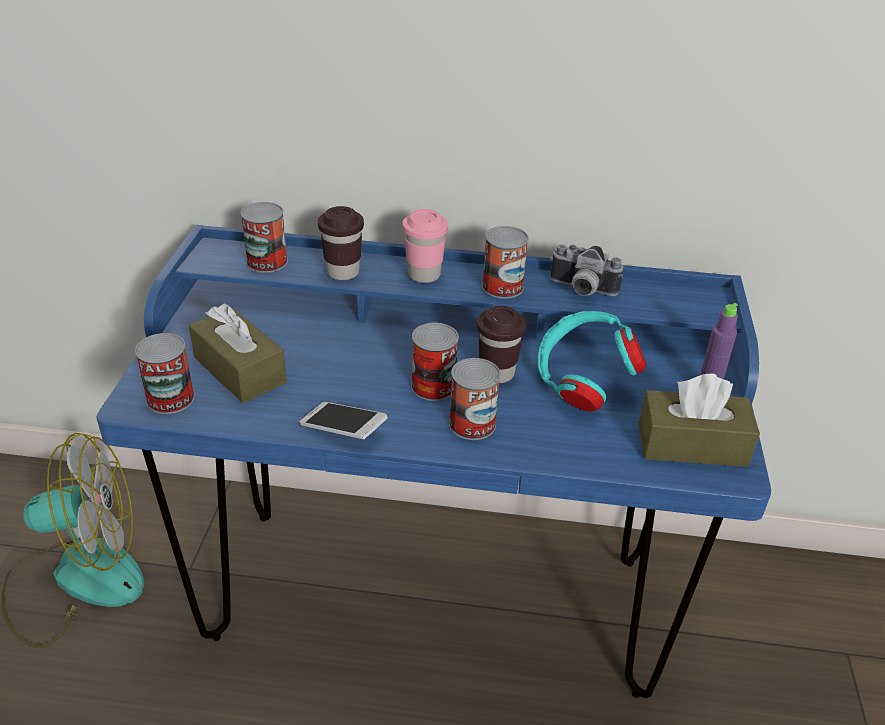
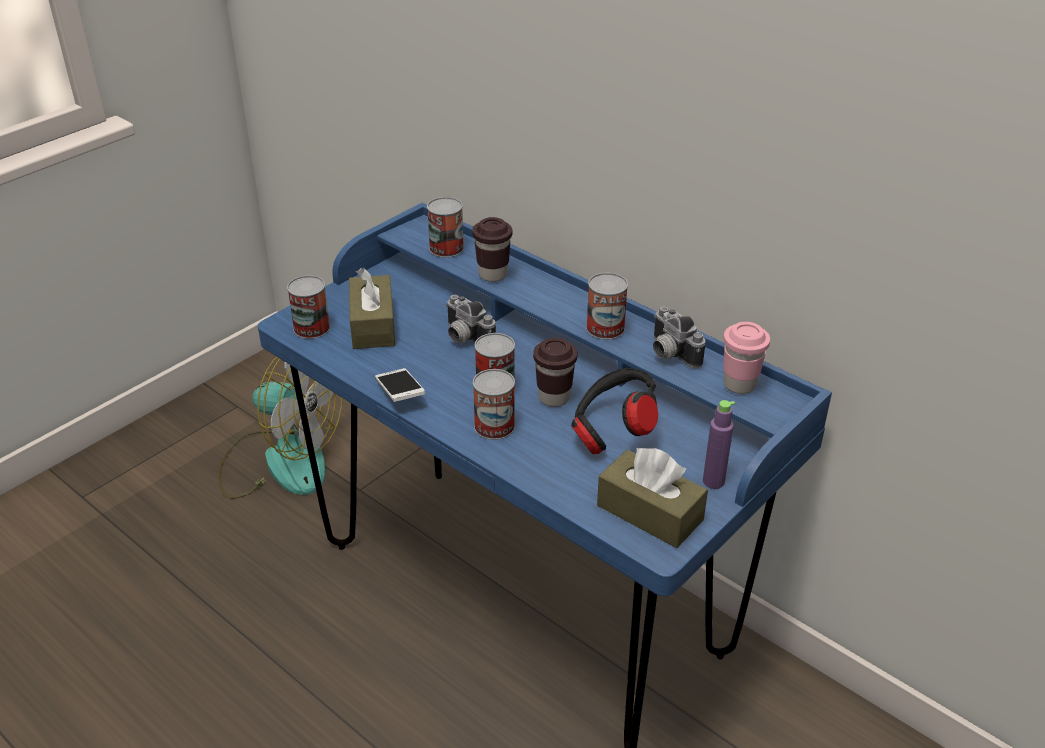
camera: 35 degrees right, 0 degrees up
pink cup [402,209,448,283] -> pink cup moved to [723,322,770,394]
turquoise headphones [537,311,646,412] -> black headphones [571,368,658,454]
none -> camera [446,295,496,343]

